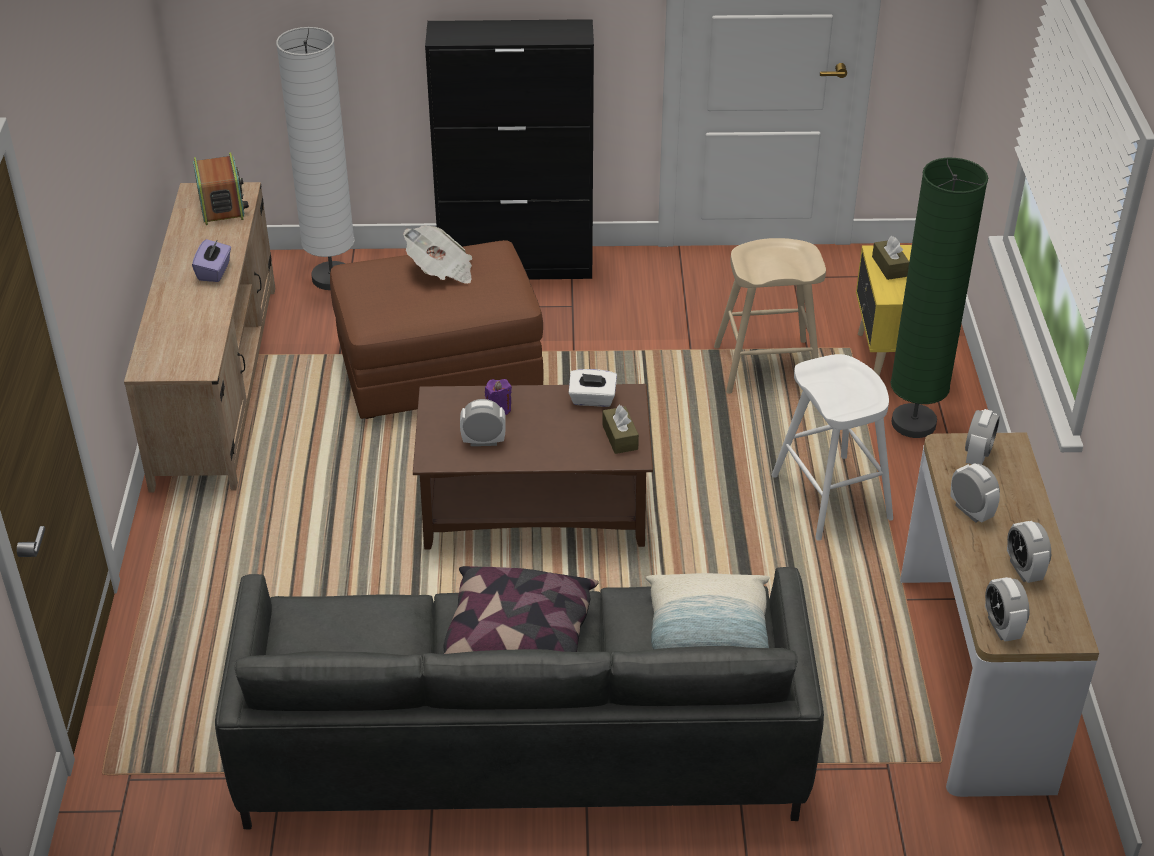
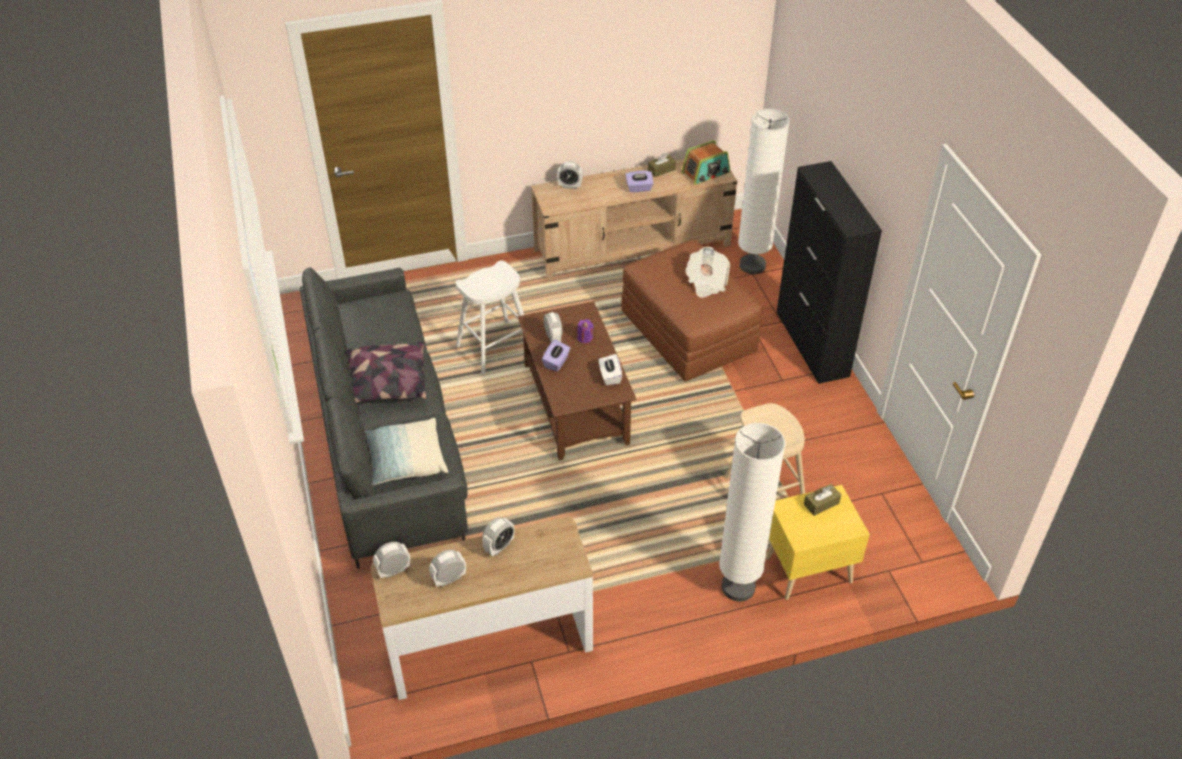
camera: 75 degrees right, 5 degrees up
brown tissue box [602,405,639,454] -> brown tissue box moved to [648,153,676,177]
white stool [771,354,893,541] -> white stool moved to [456,261,524,374]
green floor lamp [891,158,988,438] -> white floor lamp [719,423,786,602]
alarm clock [965,409,1000,465] -> alarm clock moved to [557,161,583,189]
none -> purple tissue box [542,340,571,372]

